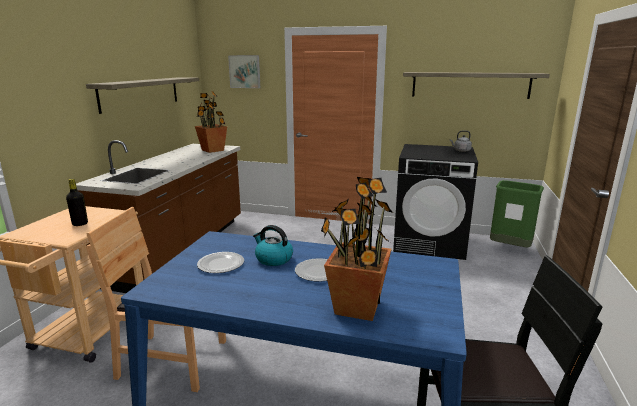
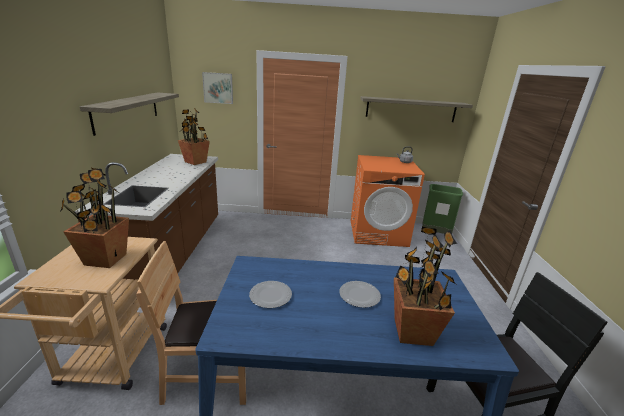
camera: 15 degrees left, 5 degrees up
black bottle [66,179,88,226] -> potted plant [60,168,129,268]
kettle [253,225,293,266] -> none
black washing machine [393,144,478,260] -> orange washing machine [351,155,425,247]

